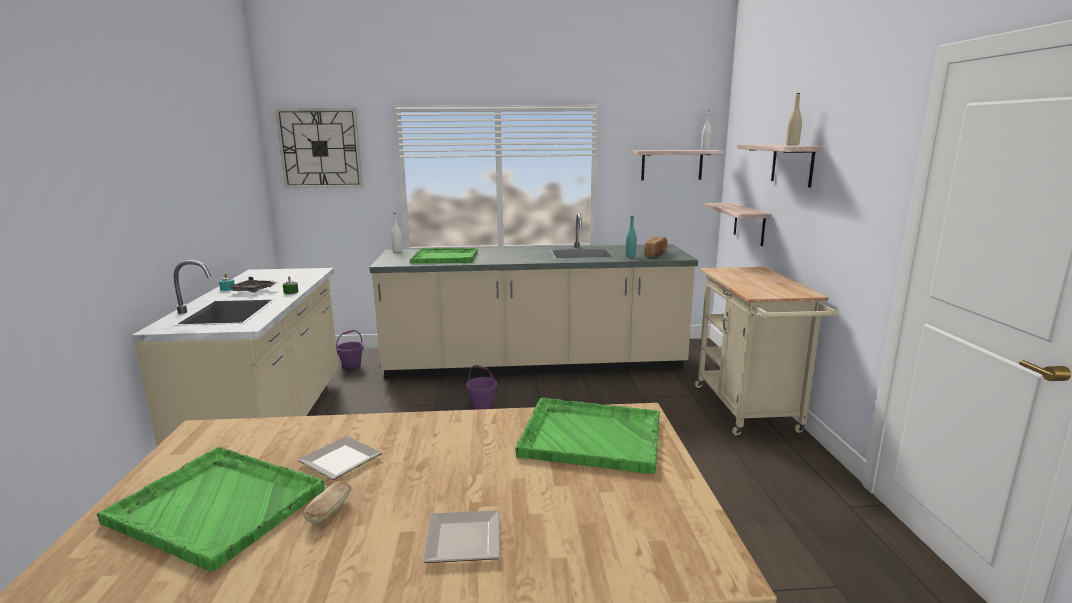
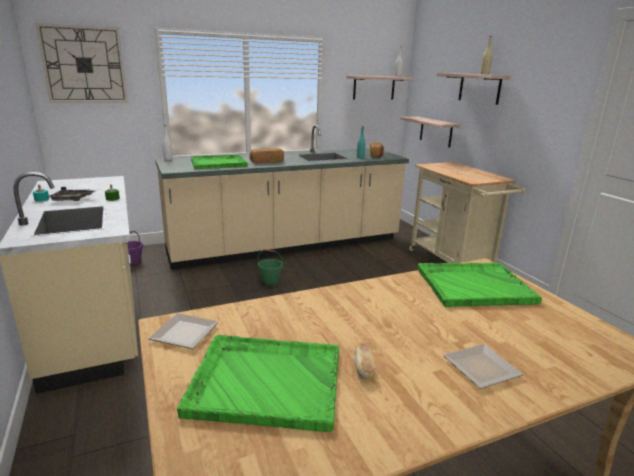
camera: 20 degrees left, 5 degrees up
plate [298,436,382,480] -> plate moved to [148,313,219,349]
purple bucket [466,365,497,410] -> green bucket [258,249,283,286]
none -> bread [250,148,284,164]

